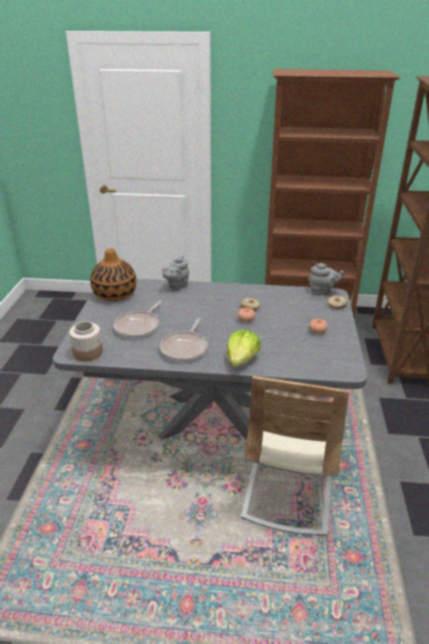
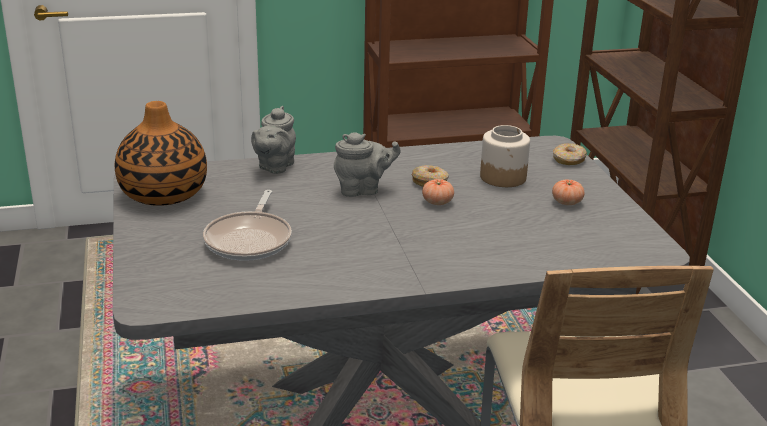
camera: 20 degrees left, 5 degrees down
jar [69,321,103,361] -> jar moved to [480,125,530,187]
frying pan [160,318,208,362] -> none
lettuce [226,330,261,367] -> none
grey teapot [309,263,345,295] -> grey teapot moved to [334,132,401,197]

